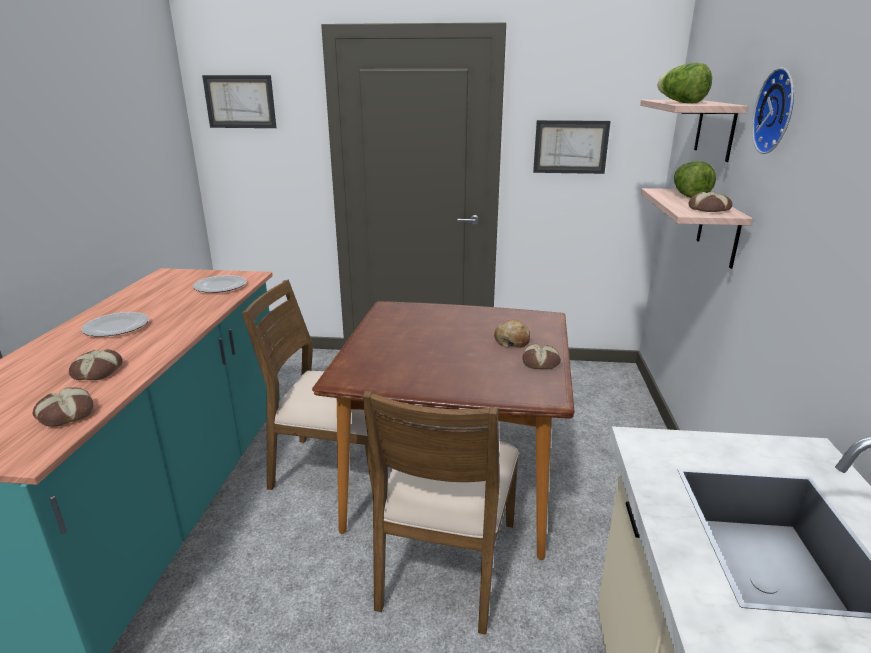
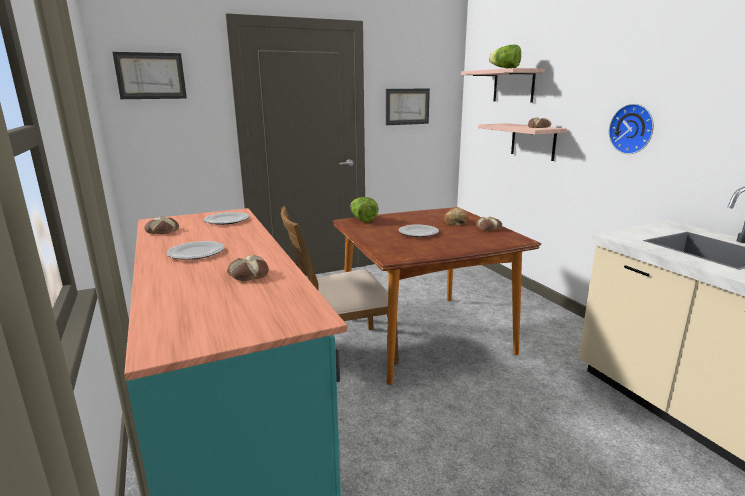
camera: 30 degrees left, 5 degrees down
bread [33,387,94,427] -> bread moved to [144,217,179,234]
brown chair [362,391,519,635] -> none
lettuce [674,161,716,198] -> lettuce moved to [350,197,378,222]
wall clock [752,67,794,154] -> wall clock moved to [609,104,654,154]
none -> plate [399,225,439,237]

